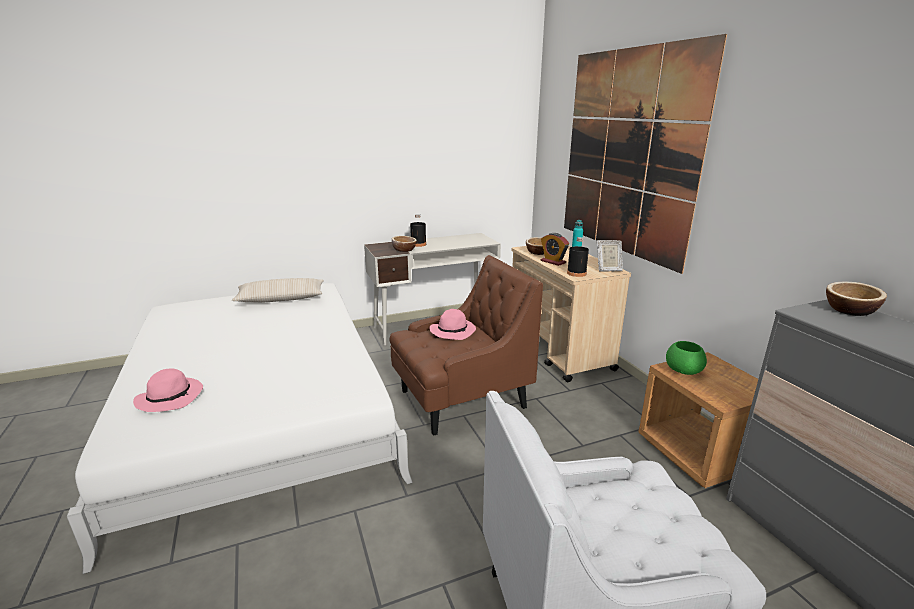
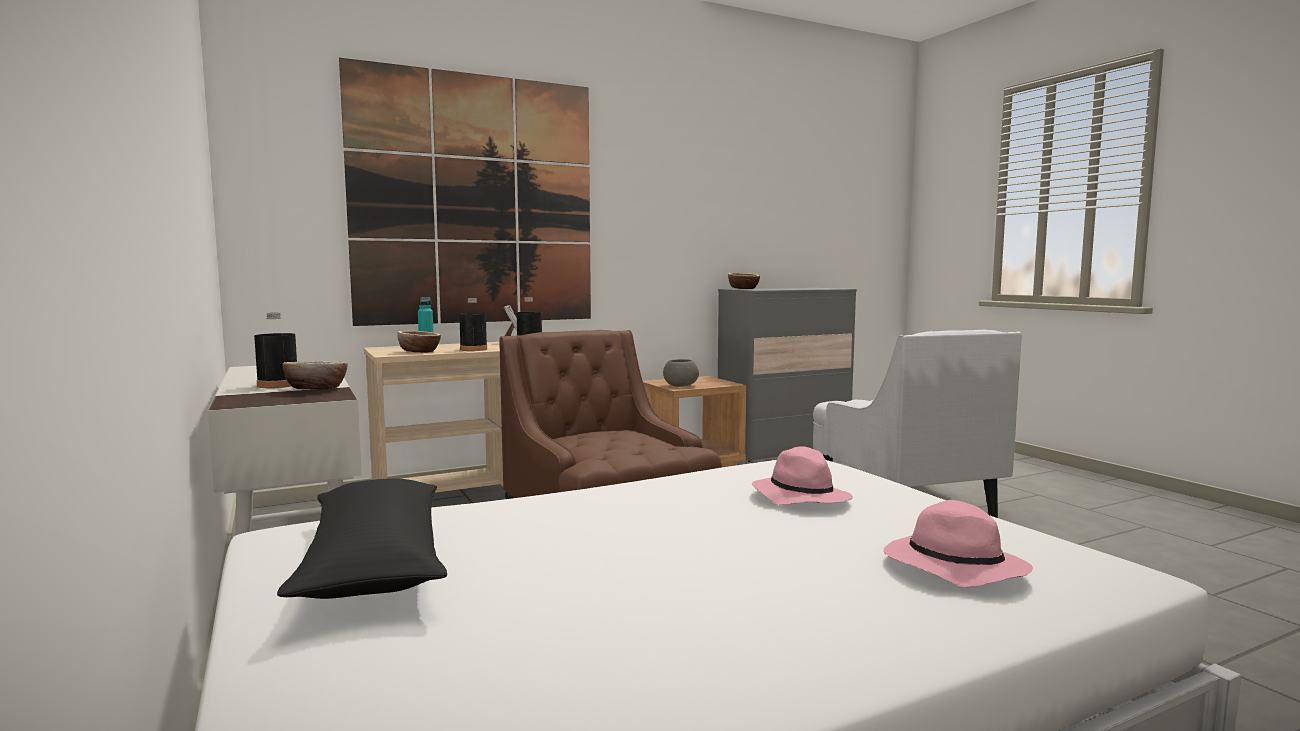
camera: 95 degrees left, 15 degrees down
beige pillow [232,278,324,302] -> black pillow [277,479,447,599]
pink hat [429,309,476,340] -> pink hat moved to [752,446,853,505]
alarm clock [541,233,569,266] -> black bottle [459,298,487,351]
green bowl [666,341,707,375] -> grey bowl [663,359,699,387]

